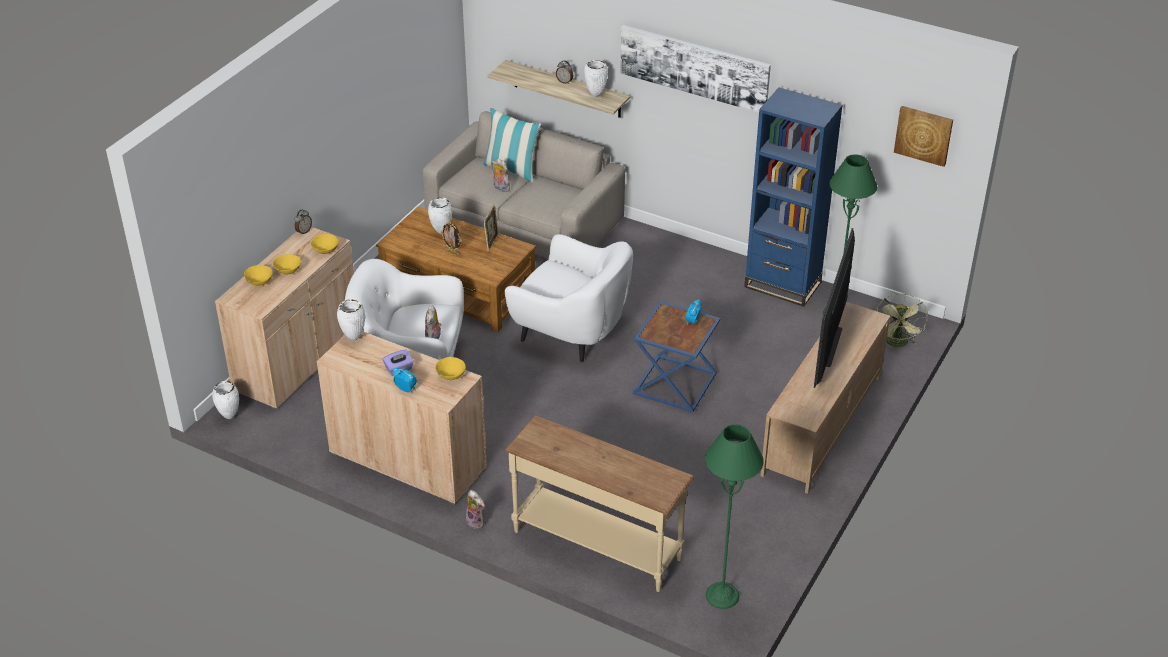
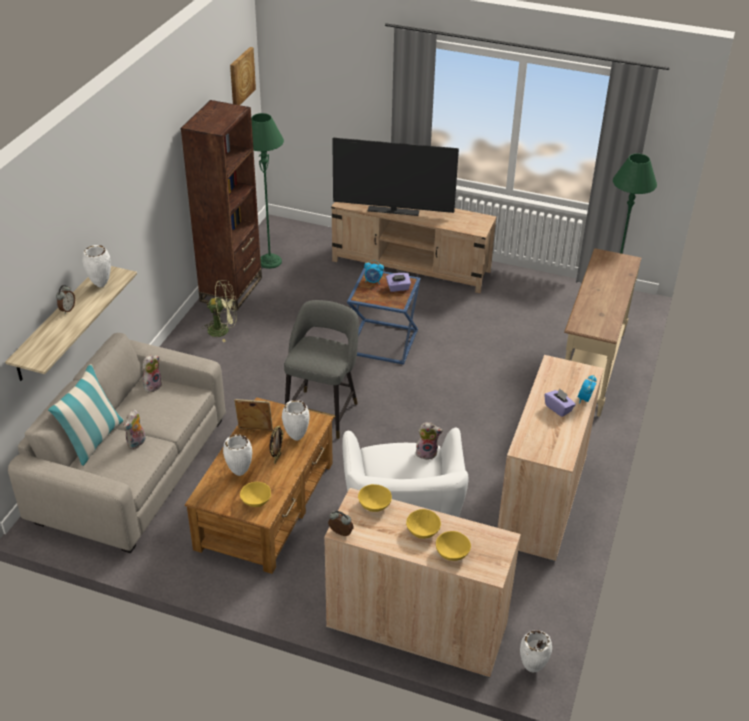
camera: 100 degrees left, 0 degrees up
white vase [337,300,365,341] -> white vase moved to [282,400,310,441]
yellow bowl [435,357,466,380] -> yellow bowl moved to [240,482,271,507]
plush toy [466,490,485,529] -> plush toy moved to [143,354,162,393]
white armchair [505,234,633,362] -> grey stool [284,300,359,439]
picture [620,25,771,113] -> none
blue bookcase [744,88,843,307] -> brown bookcase [181,100,262,310]
green fan [876,294,928,347] -> green fan moved to [202,280,237,342]
none -> purple tissue box [386,273,411,292]

